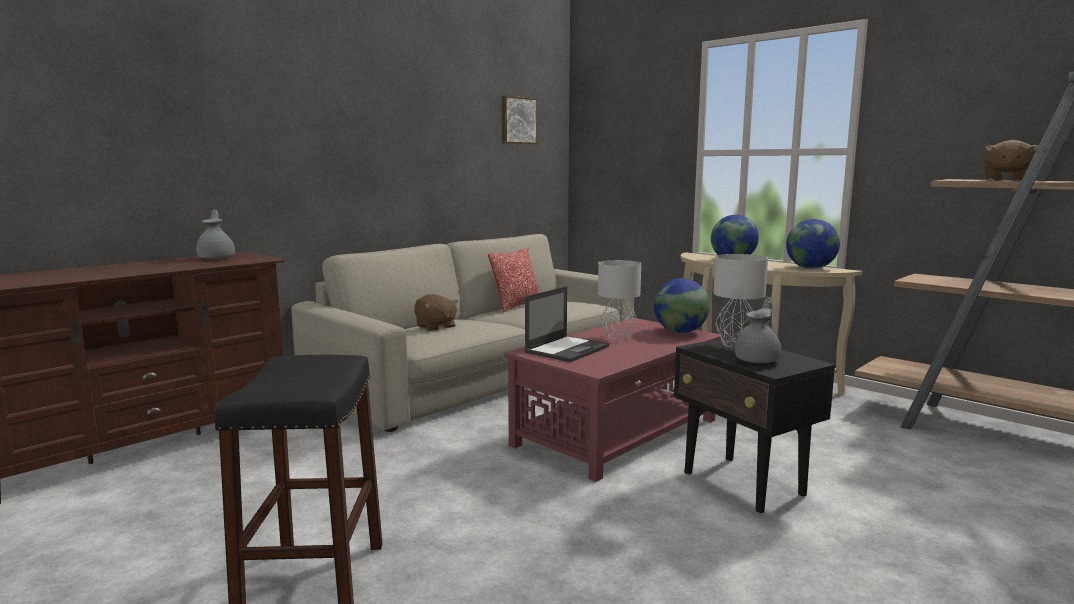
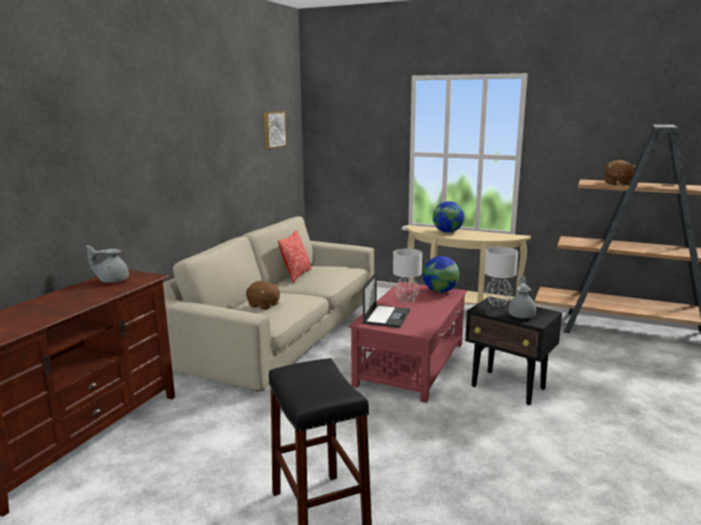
camera: 20 degrees left, 5 degrees up
grey teapot [196,209,235,260] -> grey teapot turned 60 degrees counterclockwise [86,245,129,283]
globe [786,219,840,269] -> none

